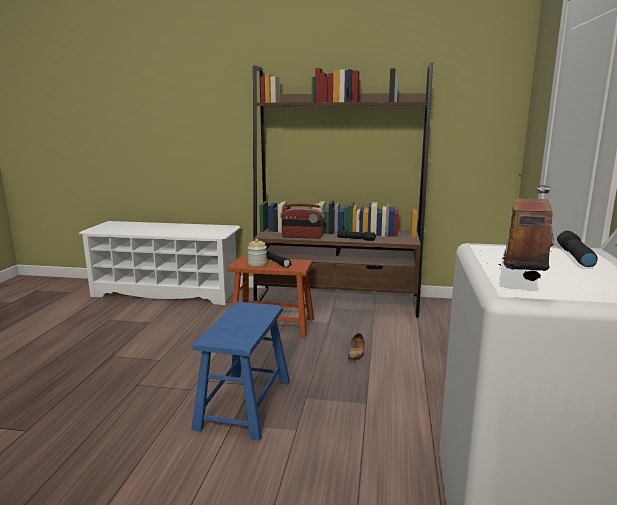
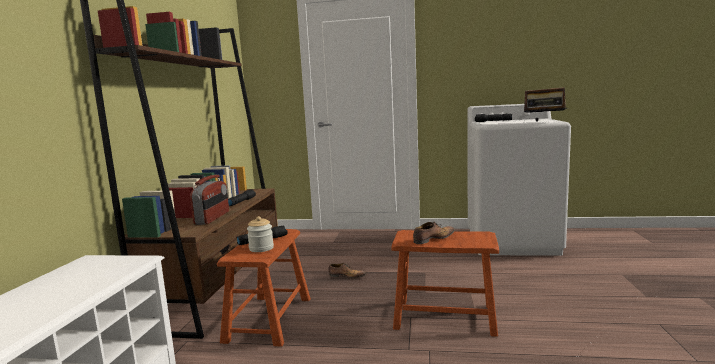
camera: 90 degrees left, 5 degrees down
blue stool [191,302,290,441] -> brown stool [392,230,499,337]
none -> shoe [413,222,455,244]

